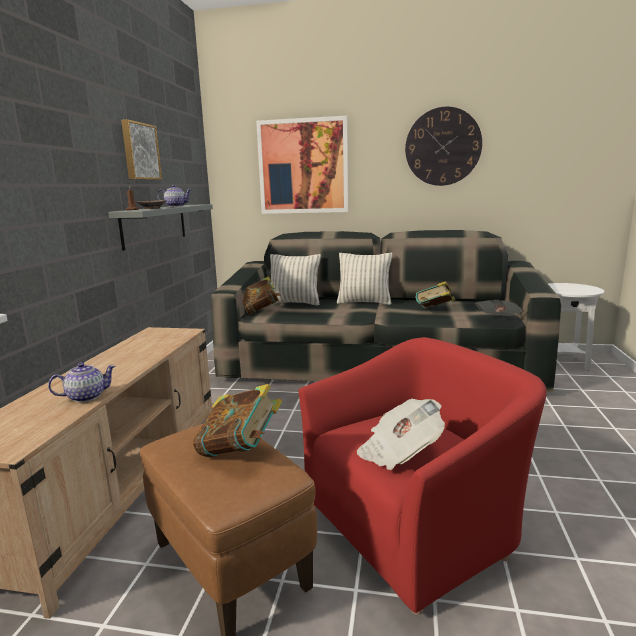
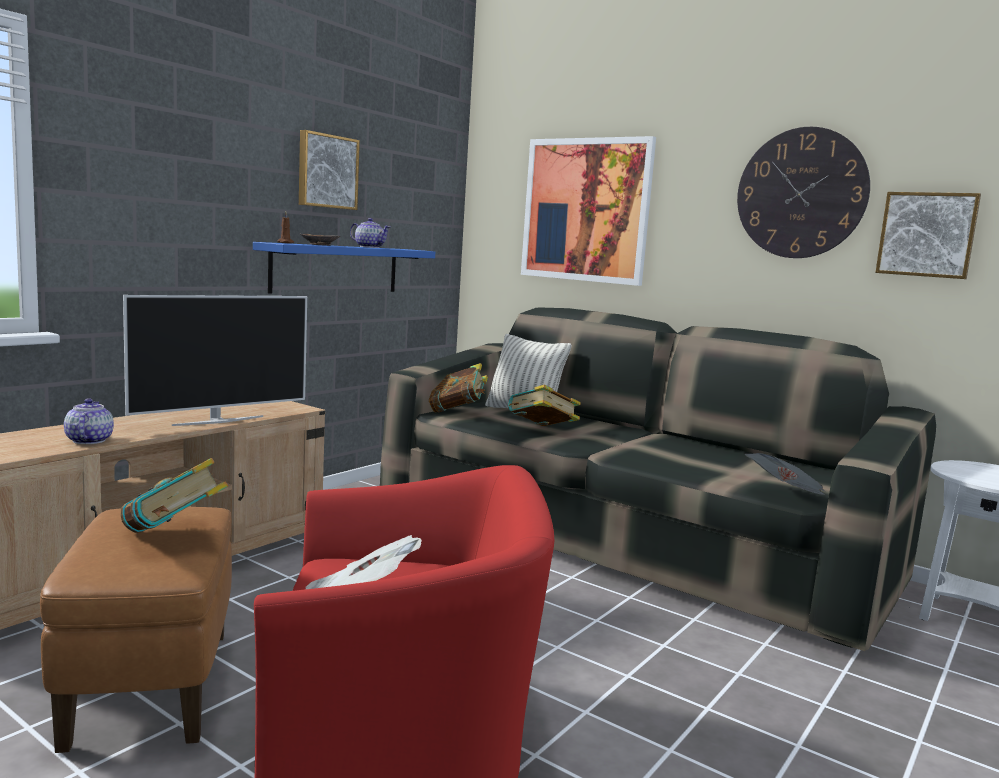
camera: 25 degrees right, 5 degrees down
teapot [48,362,116,402] -> teapot turned 105 degrees counterclockwise [64,398,114,444]
grey shelf [108,204,213,251] -> blue shelf [253,242,435,293]
pillow [337,253,393,305] -> none
book [416,281,455,309] -> book moved to [508,384,580,426]
none -> television [123,295,307,426]
none -> picture [875,192,981,279]

